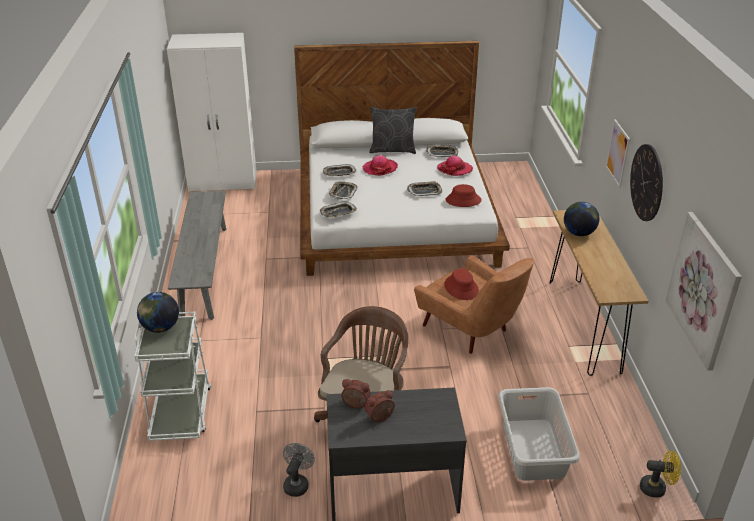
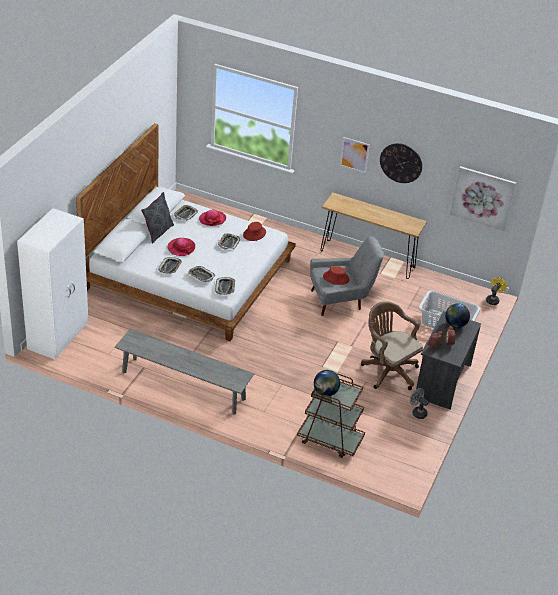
camera: 65 degrees left, 5 degrees up
white cart [134,312,211,441] -> brown cart [297,373,365,458]
brown armchair [414,256,534,354] -> grey armchair [310,236,384,316]
globe [564,202,599,236] -> globe moved to [445,303,470,328]

